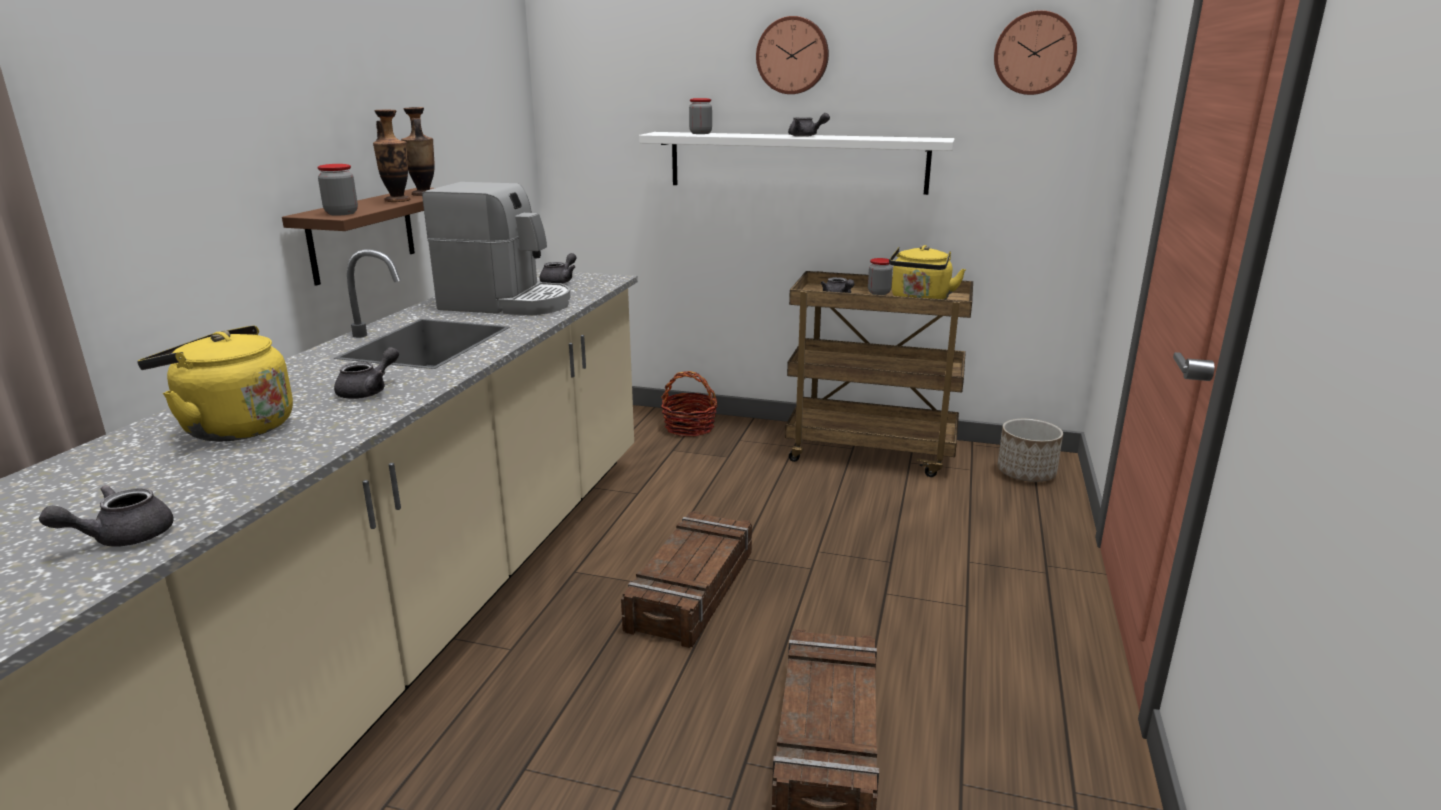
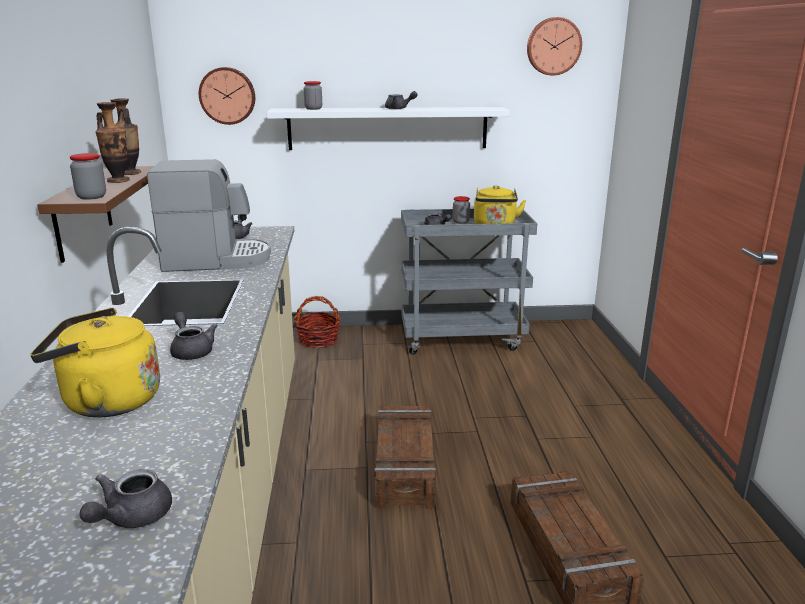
camera: 20 degrees left, 0 degrees up
grey teapot [334,347,399,399] -> grey teapot turned 45 degrees counterclockwise [170,312,217,360]
wall clock [756,16,829,94] -> wall clock moved to [199,67,255,125]
brown cart [785,271,973,477] -> grey cart [401,209,537,354]
planter [998,419,1063,482] -> none

